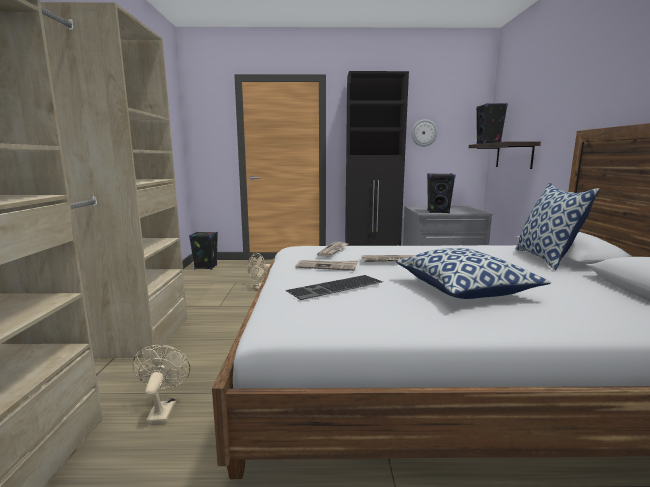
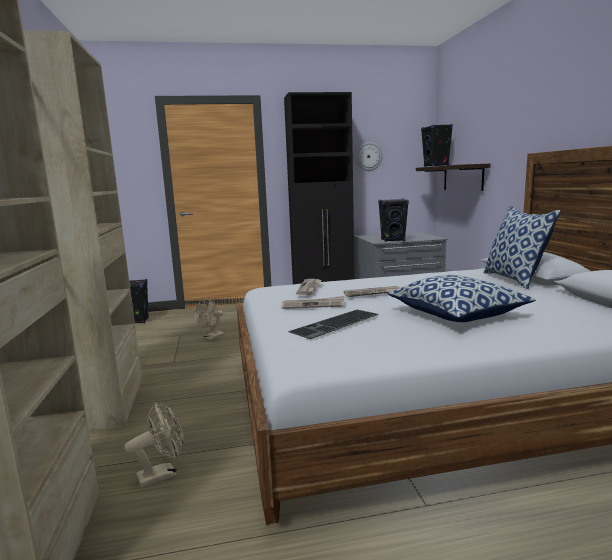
camera: 10 degrees left, 0 degrees up
beige fan [132,345,190,424] -> beige fan turned 75 degrees clockwise [124,402,183,488]

